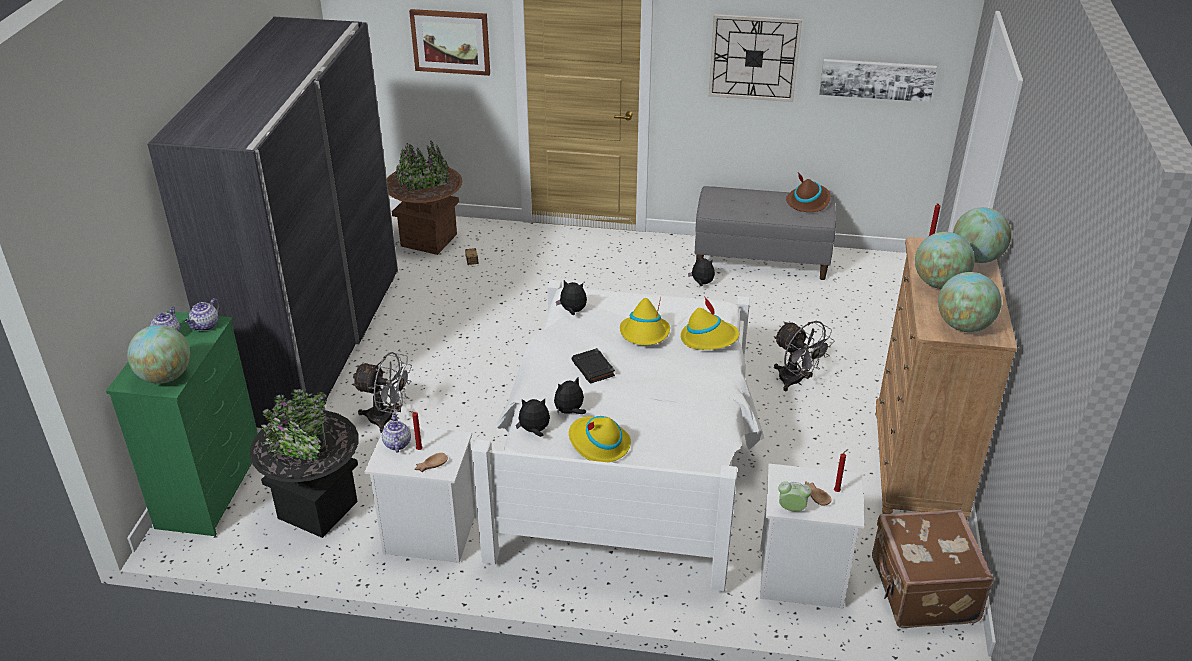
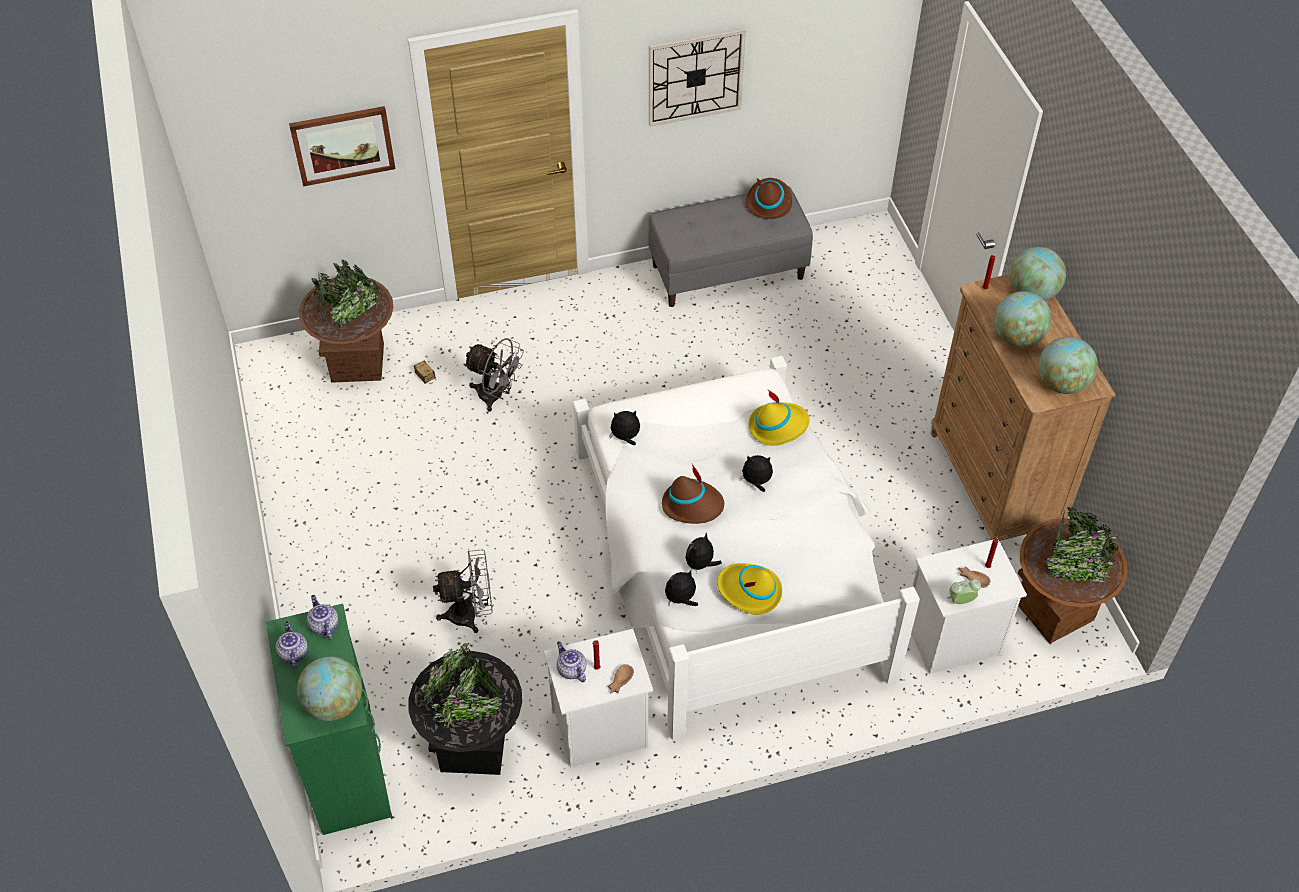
camera: 25 degrees left, 15 degrees up
grey wardrobe [147,17,398,428] -> none
teapot [185,298,220,331] -> teapot turned 150 degrees clockwise [307,595,338,640]
black book [572,348,615,384] -> brown hat [662,464,724,524]
yellow hat [620,297,670,345] -> none
plush toy [688,256,715,286] -> plush toy moved to [739,455,773,492]
grey fan [774,321,835,391] -> grey fan moved to [464,338,524,412]
picture [819,59,937,102] -> none
brown suitcase [872,510,994,628] -> brown planter [1017,507,1128,644]

